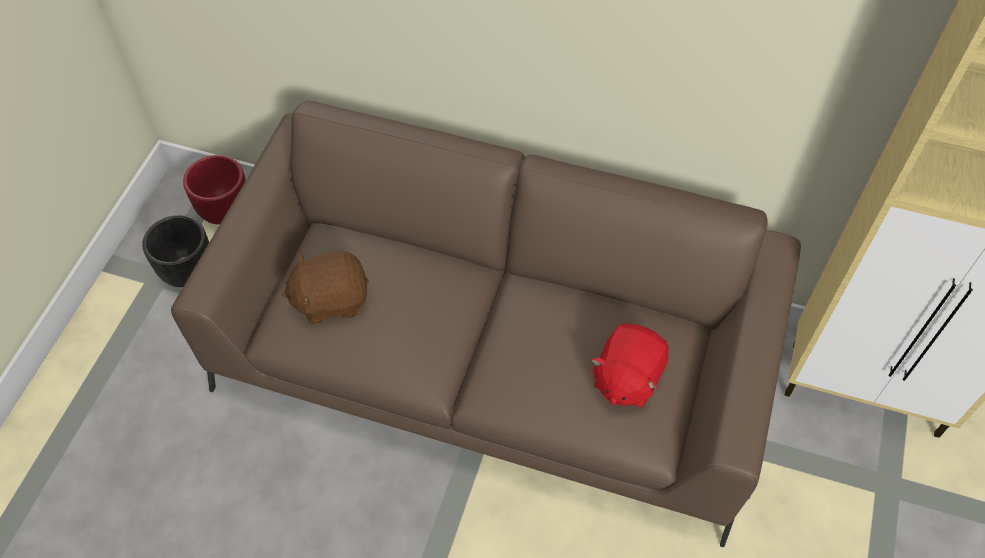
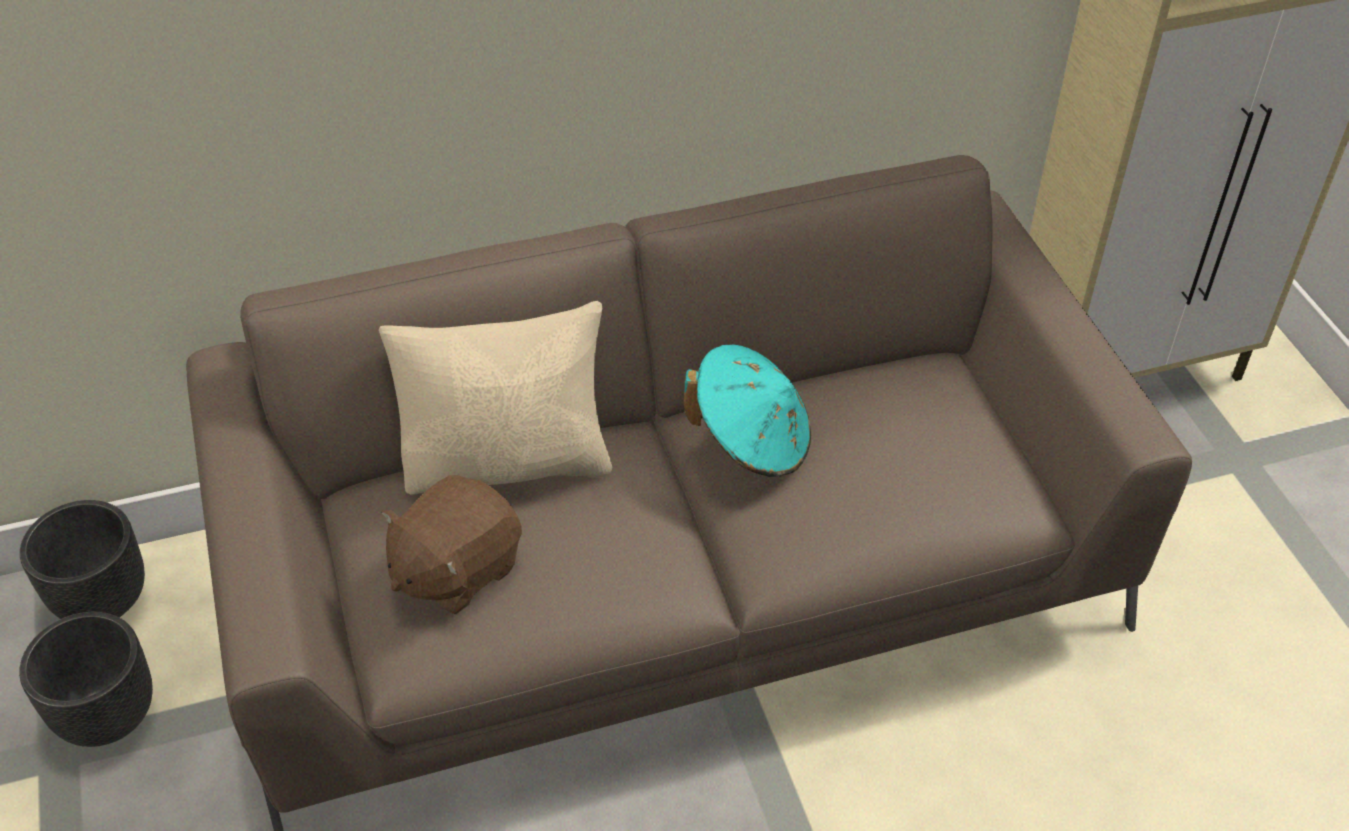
camera: 35 degrees left, 10 degrees down
red planter [183,155,246,225] -> black planter [20,500,145,619]
red plush toy [591,324,669,407] -> none
none -> beige pillow [379,301,612,495]
none -> turquoise hat [684,345,811,477]

